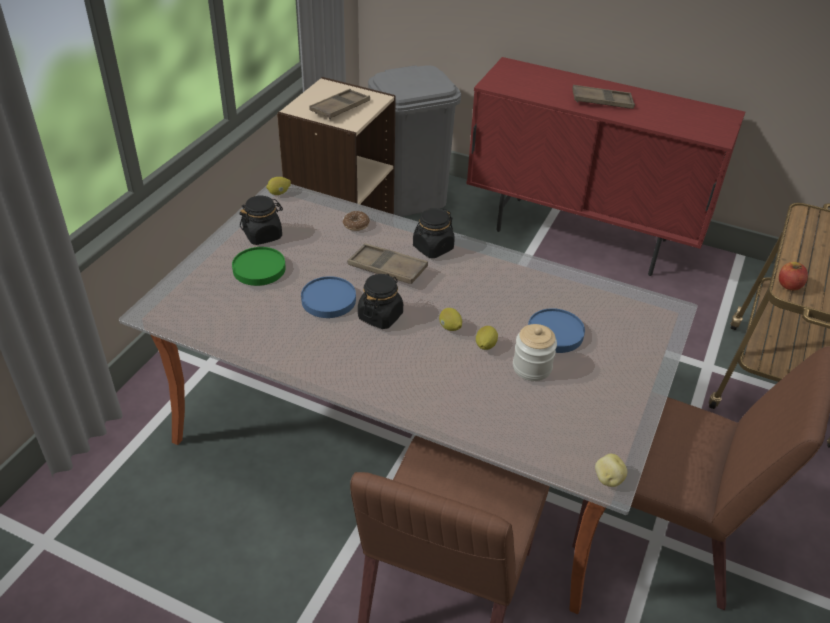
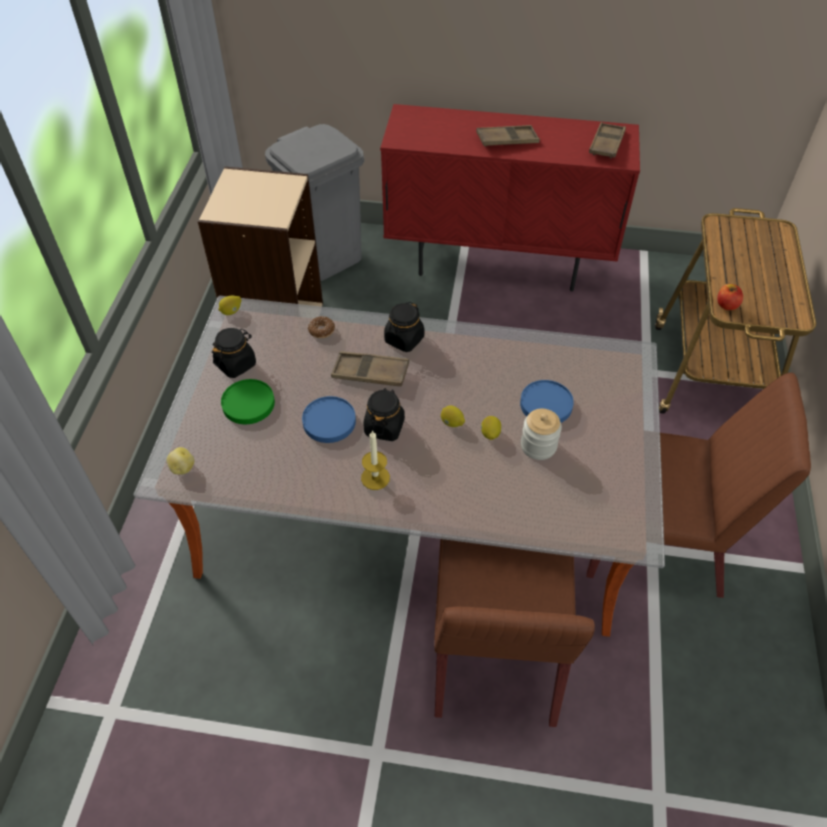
camera: 15 degrees left, 10 degrees up
brown tray [309,89,370,119] -> brown tray moved to [589,122,626,159]
potato [595,454,627,487] -> potato moved to [167,447,194,475]
none -> candle [361,430,390,490]

